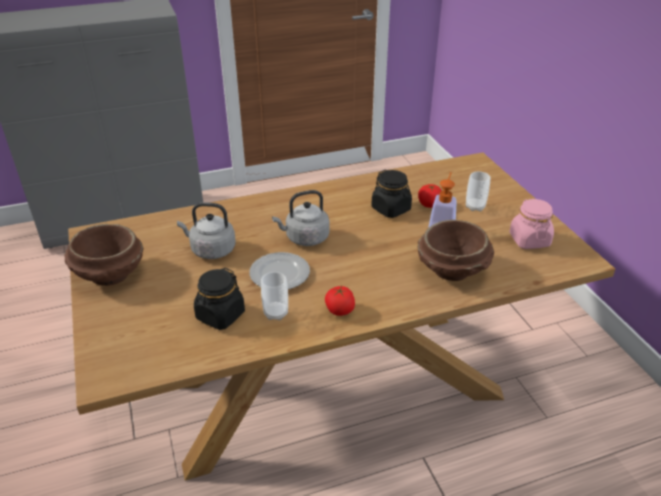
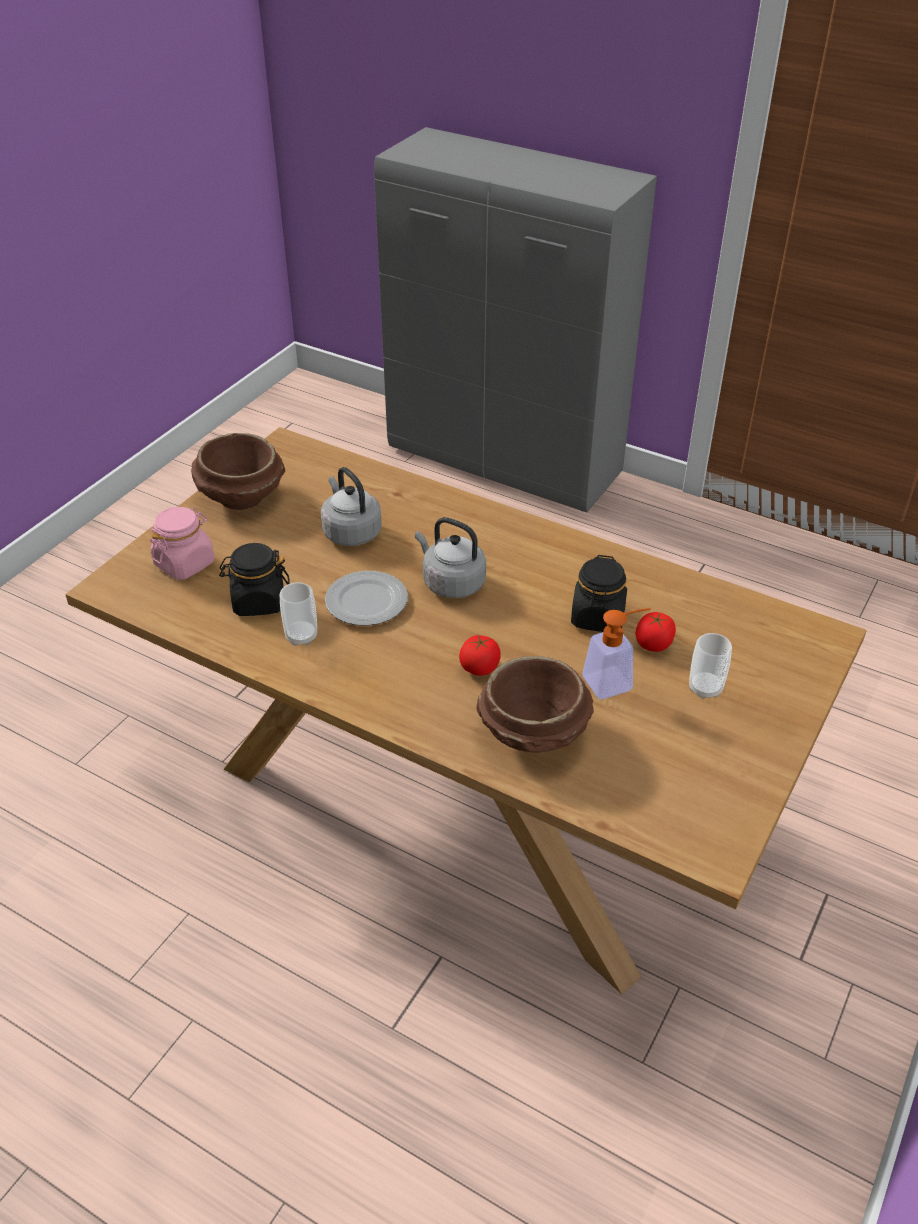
camera: 50 degrees right, 5 degrees up
tomato [325,286,355,316] -> tomato moved to [459,635,501,676]
pink jar [509,199,554,249] -> pink jar moved to [150,507,214,580]

